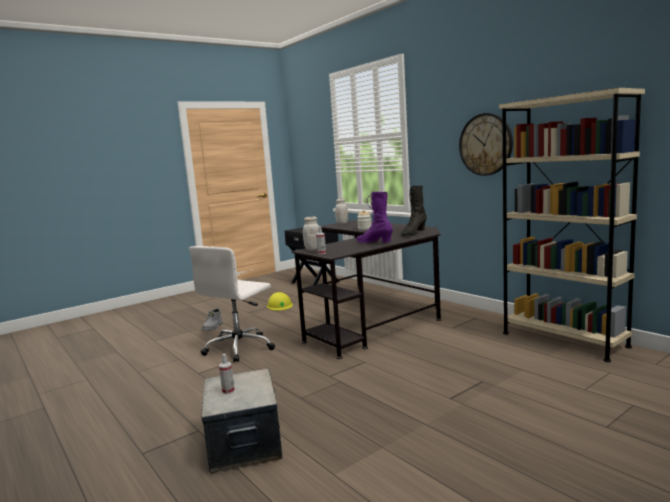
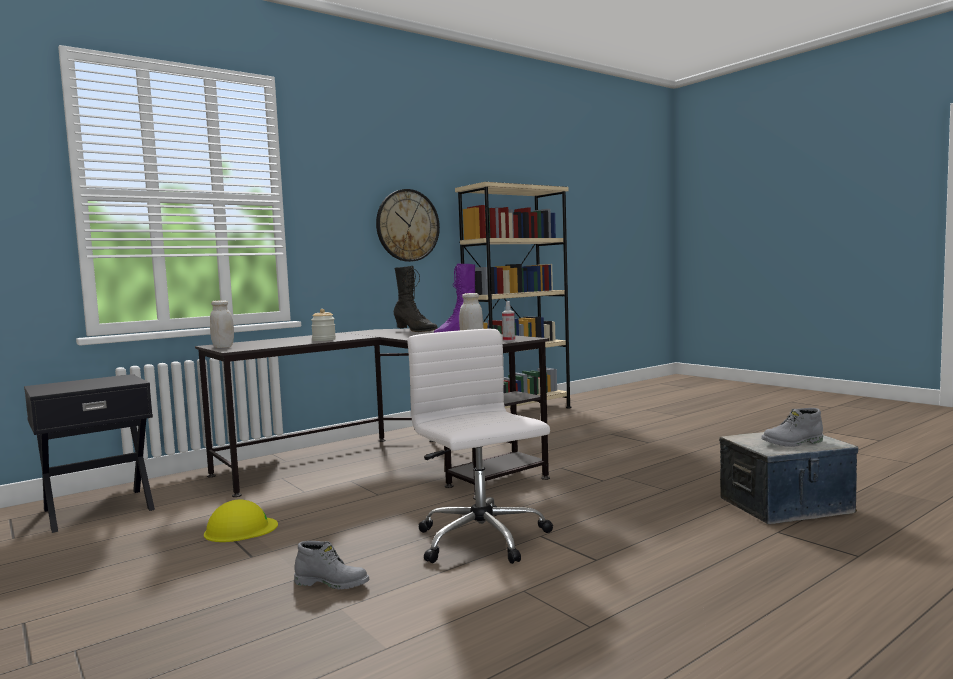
camera: 90 degrees left, 5 degrees down
white office chair [189,246,275,362] -> white office chair turned 150 degrees counterclockwise [407,329,553,564]
spray bottle [219,354,235,394] -> grey boot [761,408,823,447]

